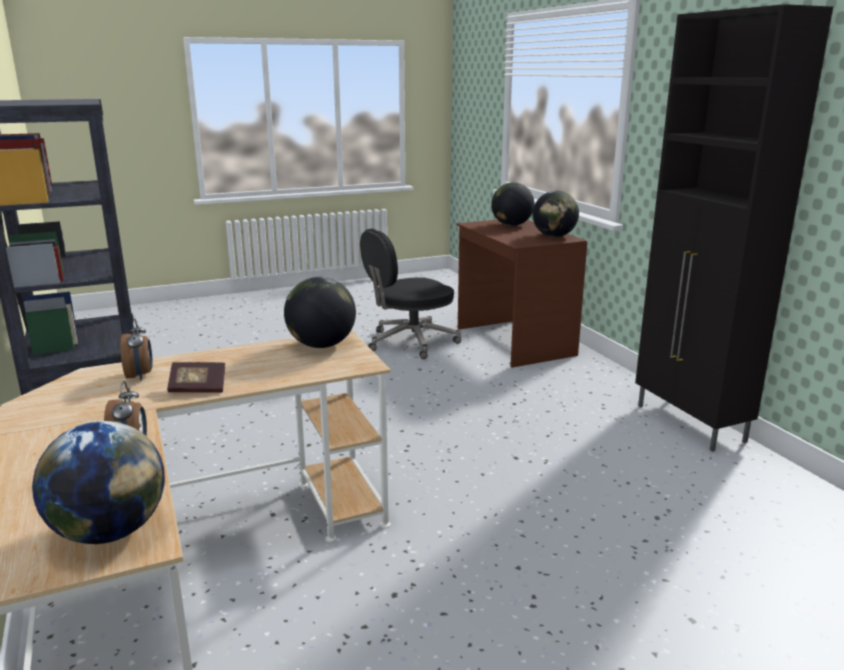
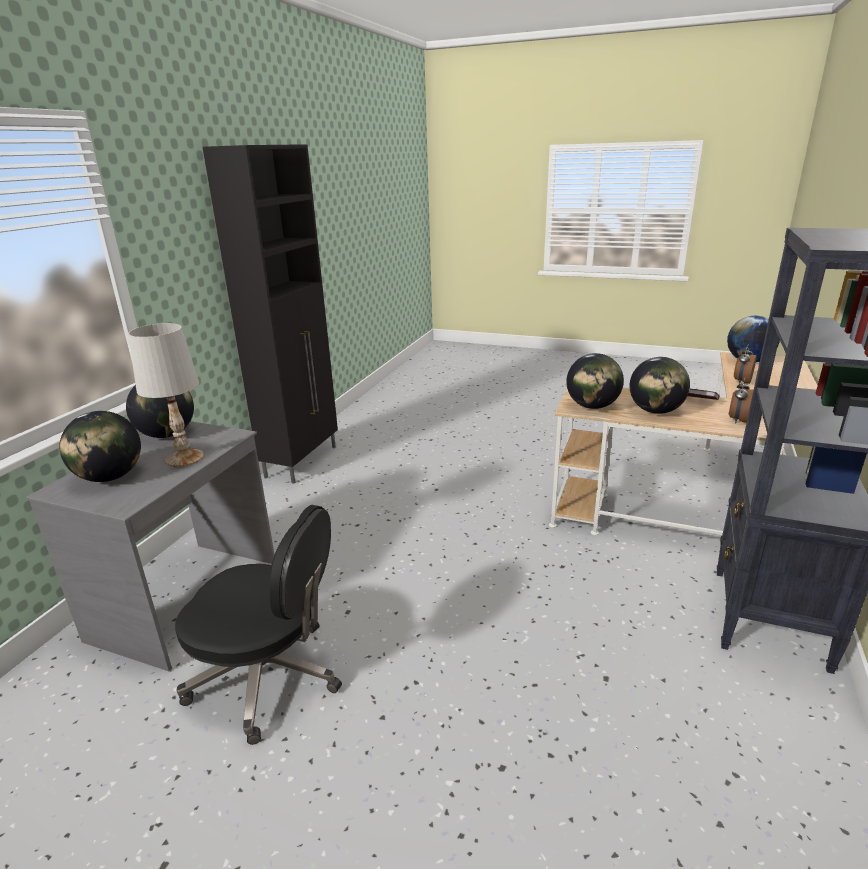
camera: 135 degrees left, 5 degrees up
brown desk [456,220,587,368] -> grey desk [26,421,275,671]
none -> white table lamp [128,323,204,467]
none -> globe [629,357,690,414]

